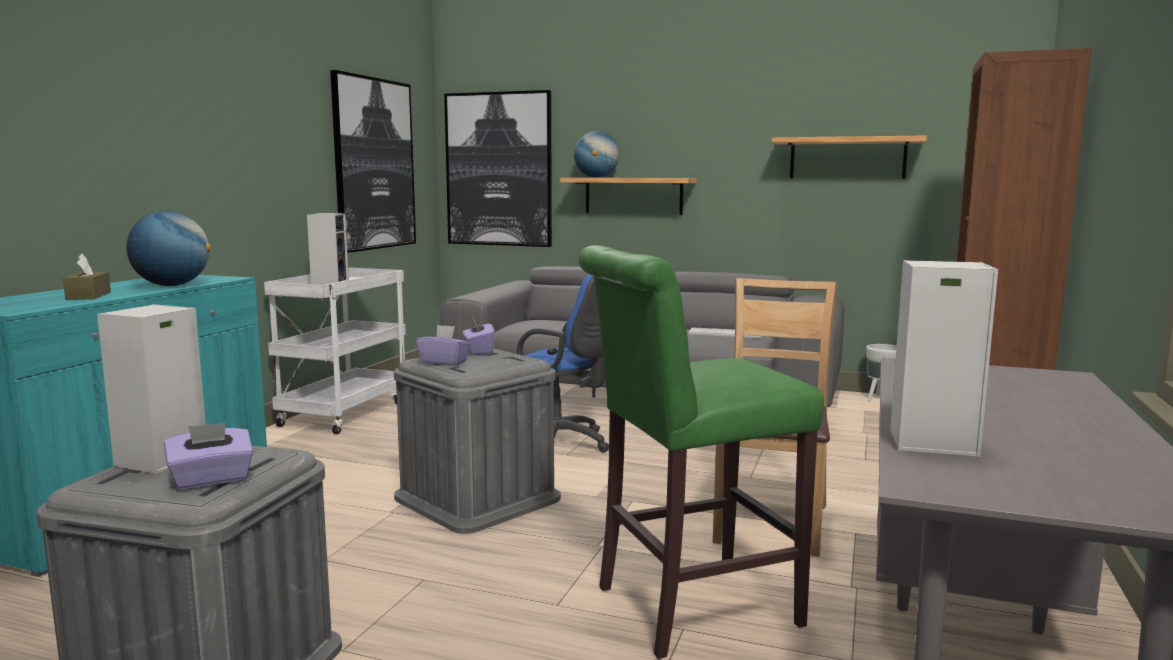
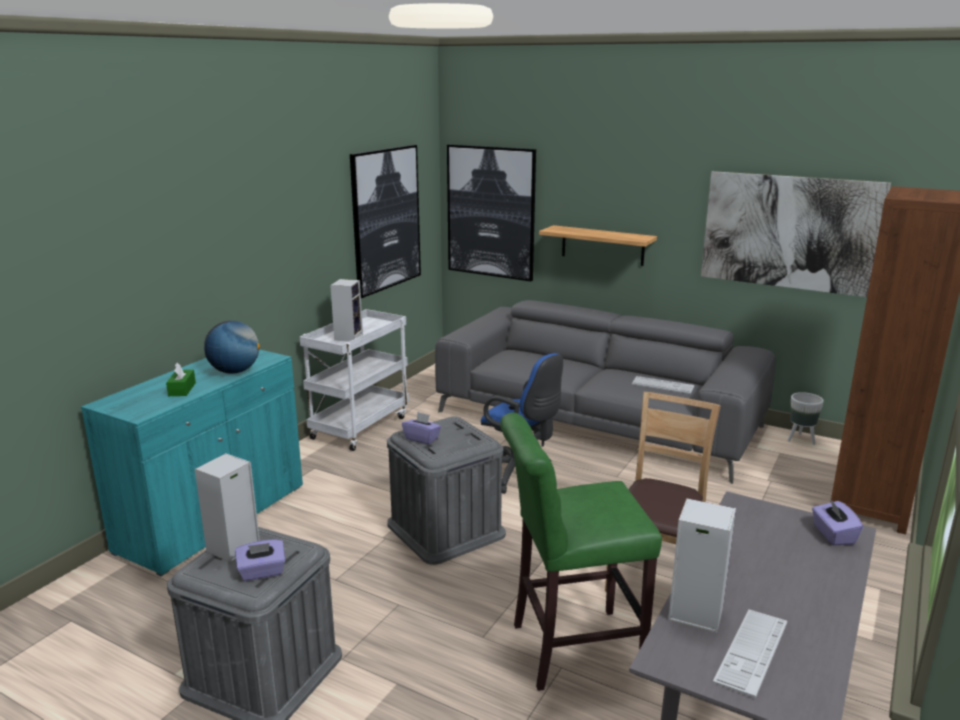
camera: 10 degrees right, 10 degrees up
brown tissue box [63,254,111,300] -> green tissue box [166,363,196,396]
purple tissue box [463,317,495,355] -> purple tissue box moved to [812,498,863,545]
globe [574,131,619,177] -> none
shelf [772,135,927,179] -> picture [701,171,891,297]
none -> keyboard [713,610,787,698]

